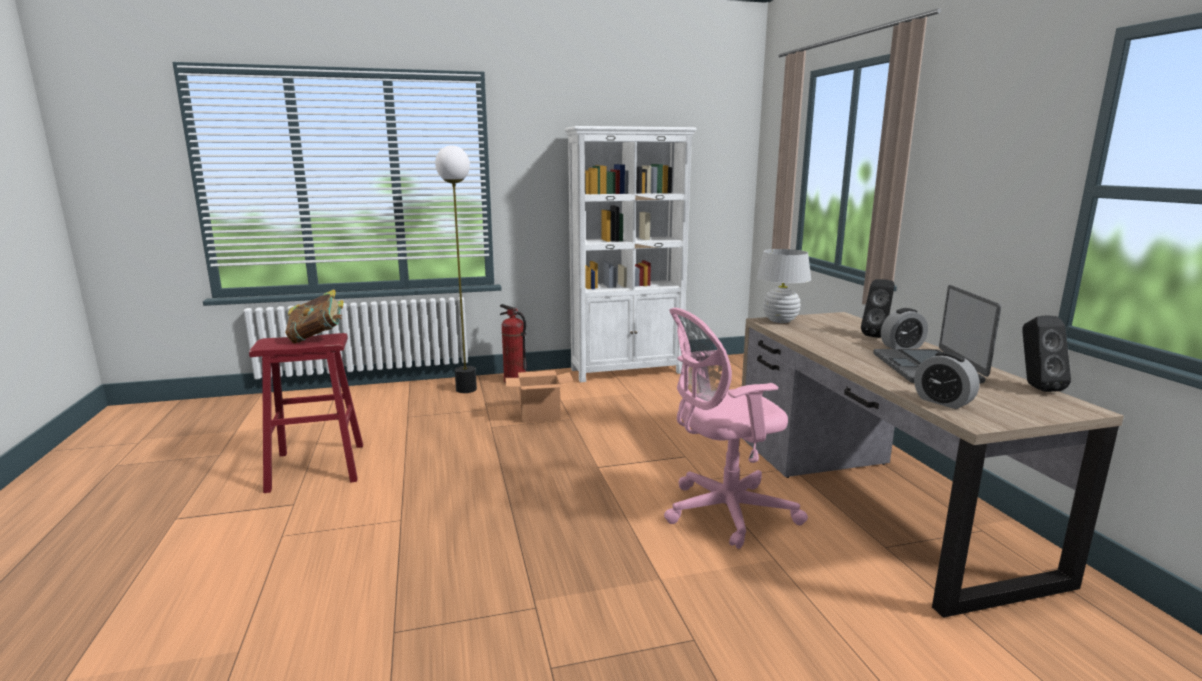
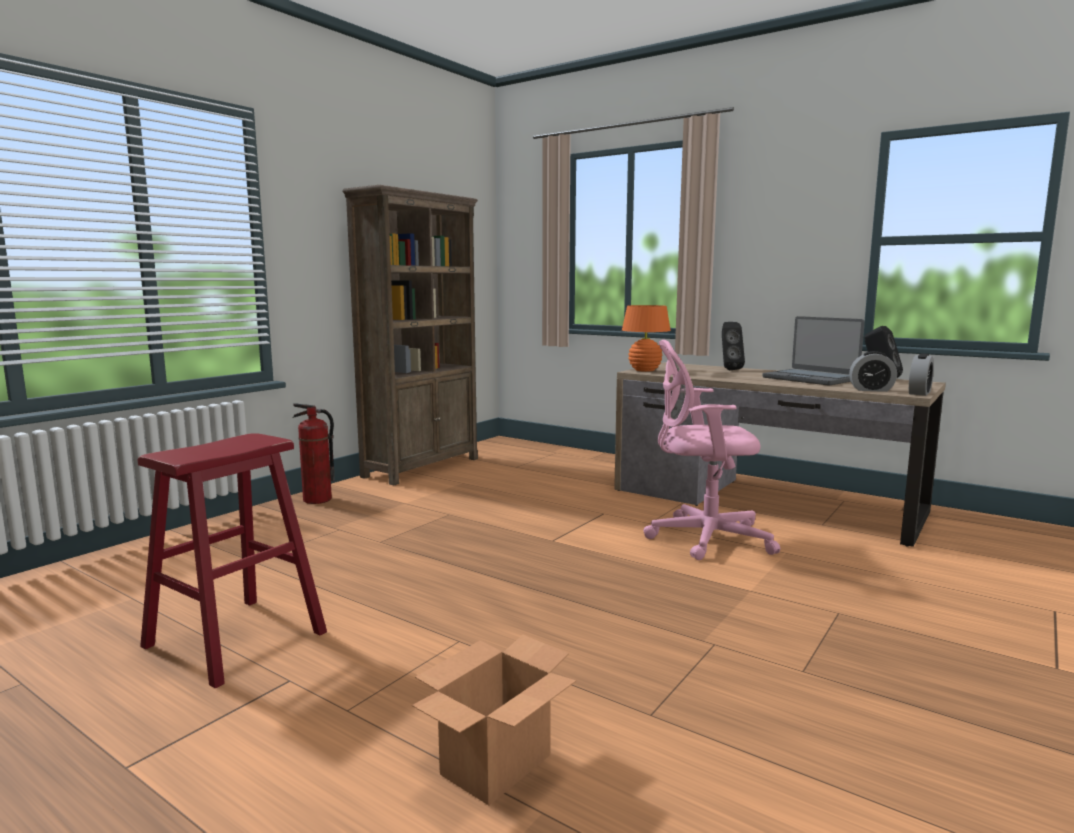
camera: 40 degrees left, 5 degrees down
book [285,289,344,343] -> none
floor lamp [435,145,477,393] -> none
cardboard box [505,370,573,423] -> cardboard box moved to [412,635,576,806]
white bookcase [564,126,697,382] -> brown bookcase [342,185,478,486]
pink office chair [664,308,808,549] -> pink office chair turned 60 degrees clockwise [643,340,780,560]
white table lamp [757,249,811,323] -> orange table lamp [622,305,671,372]
alarm clock [881,308,928,349] -> alarm clock moved to [909,353,934,396]

